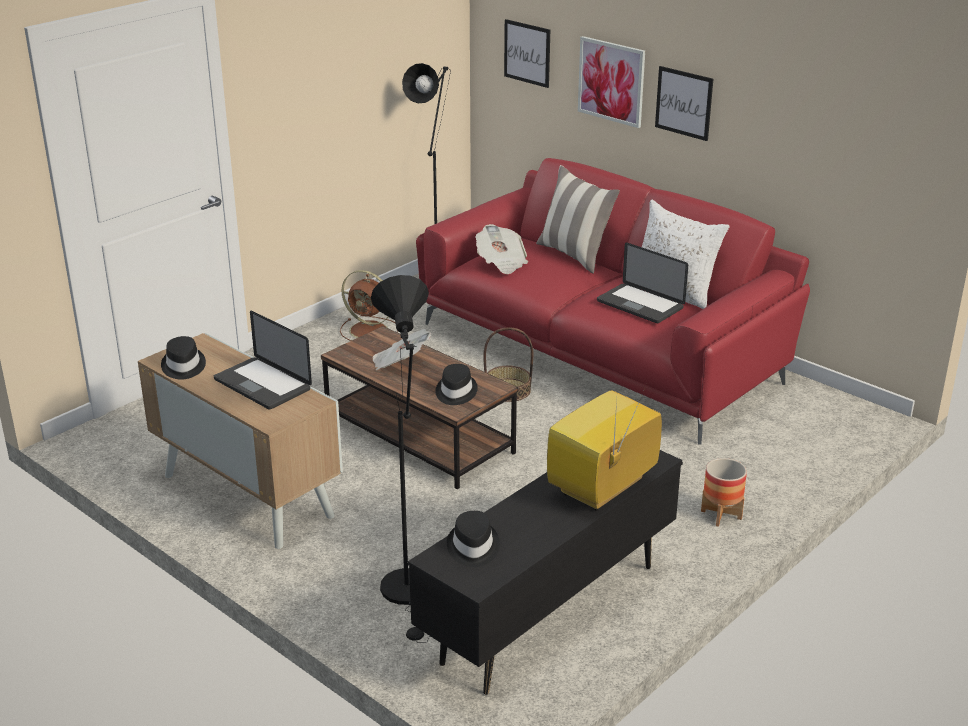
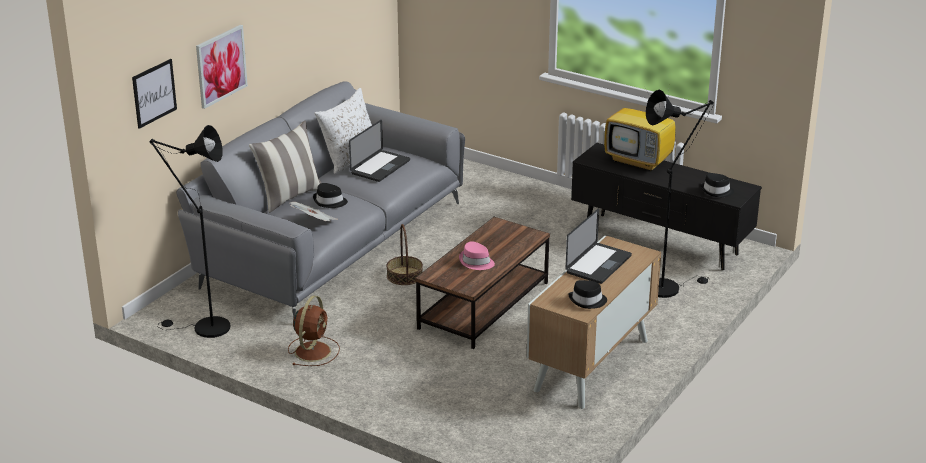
camera: 100 degrees left, 0 degrees up
newspaper [372,329,431,370] -> pink hat [459,241,495,270]
red sofa [416,158,810,445] -> grey sofa [176,81,465,319]
black hat [436,364,478,405] -> black hat moved to [313,183,348,208]
picture [655,66,713,141] -> none
planter [701,458,747,527] -> none

